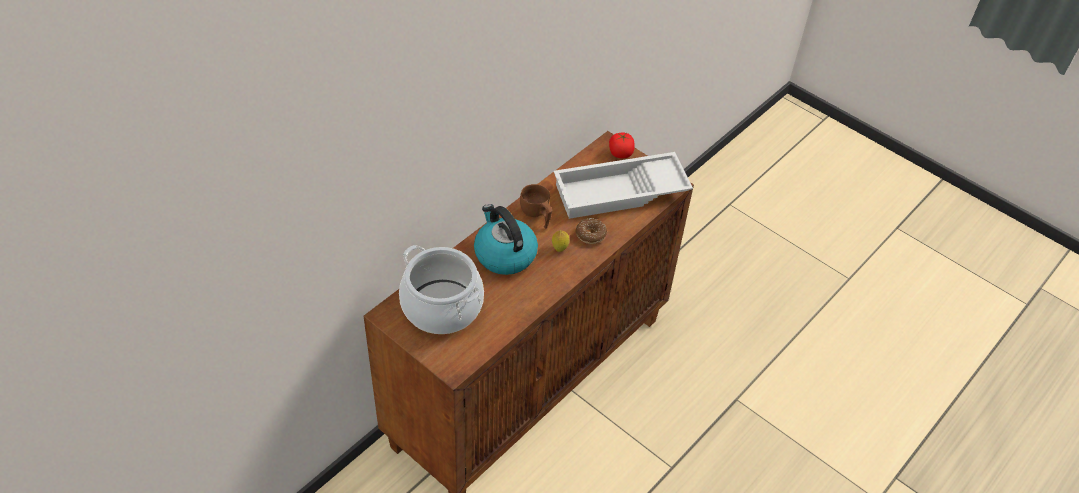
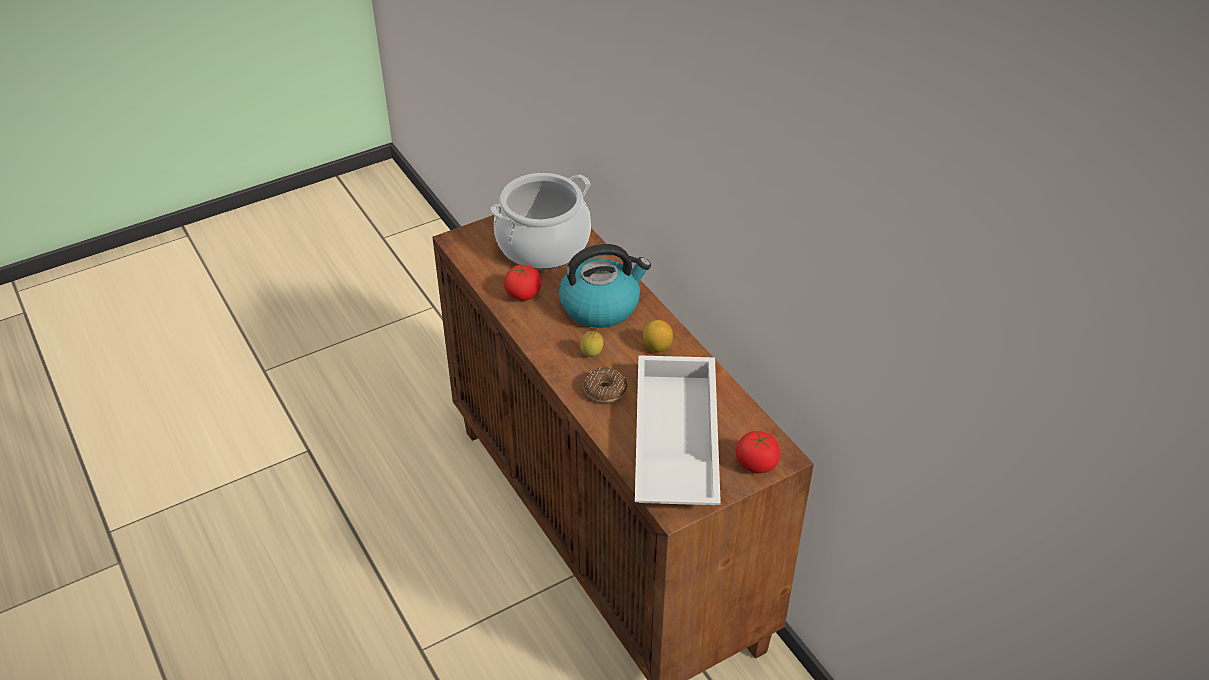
camera: 110 degrees right, 5 degrees down
brown cup [520,184,552,229] -> lemon [643,320,673,352]
none -> tomato [504,265,542,301]

